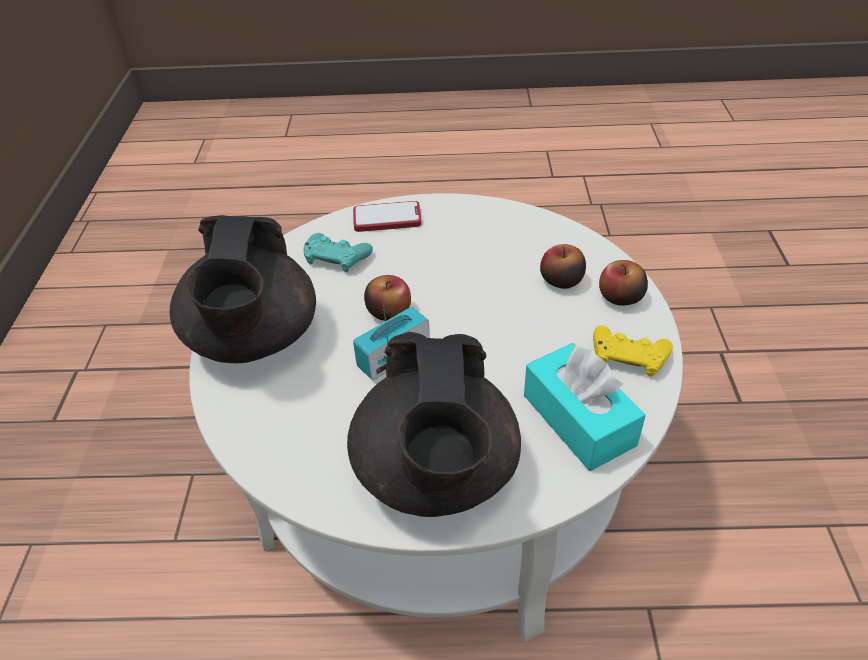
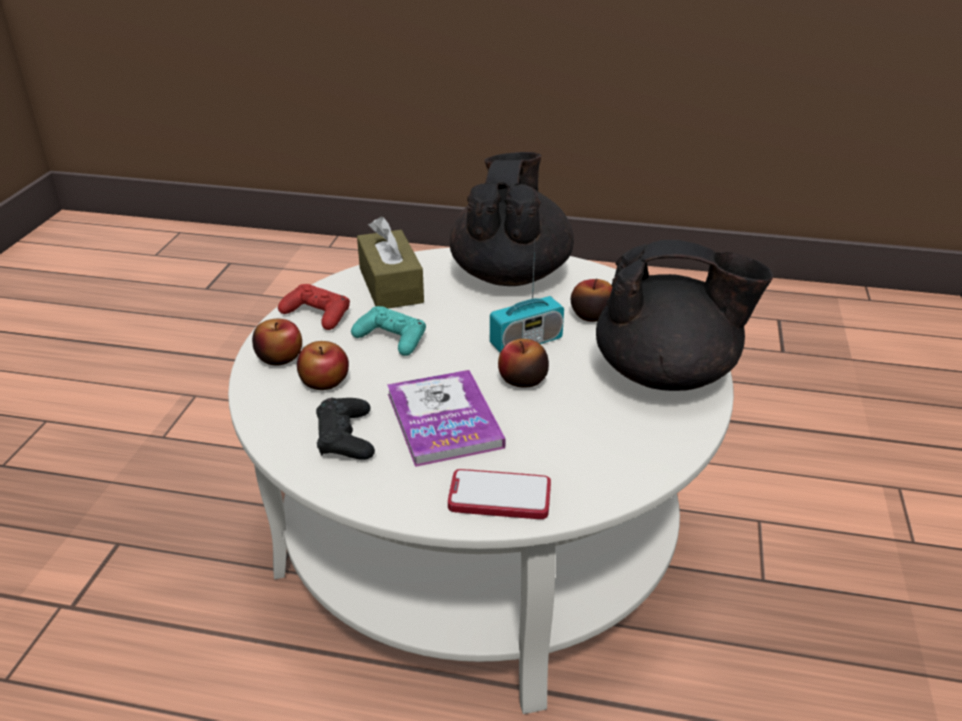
camera: 170 degrees left, 10 degrees down
black teapot [170,215,316,363] -> black teapot turned 90 degrees clockwise [596,240,773,391]
turquoise game controller [304,233,373,273] -> turquoise game controller moved to [351,306,426,356]
turquoise tissue box [524,343,646,471] -> brown tissue box [357,216,424,309]
yellow game controller [593,325,673,377] -> red game controller [278,284,350,330]
none -> black game controller [316,398,375,460]
none -> book [387,370,505,467]
none -> apple [571,279,612,322]

